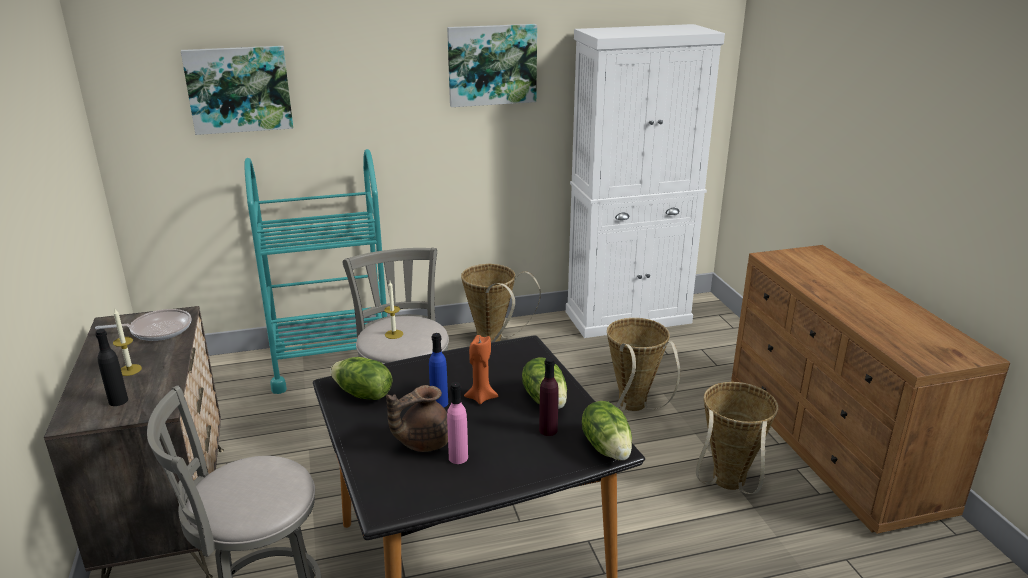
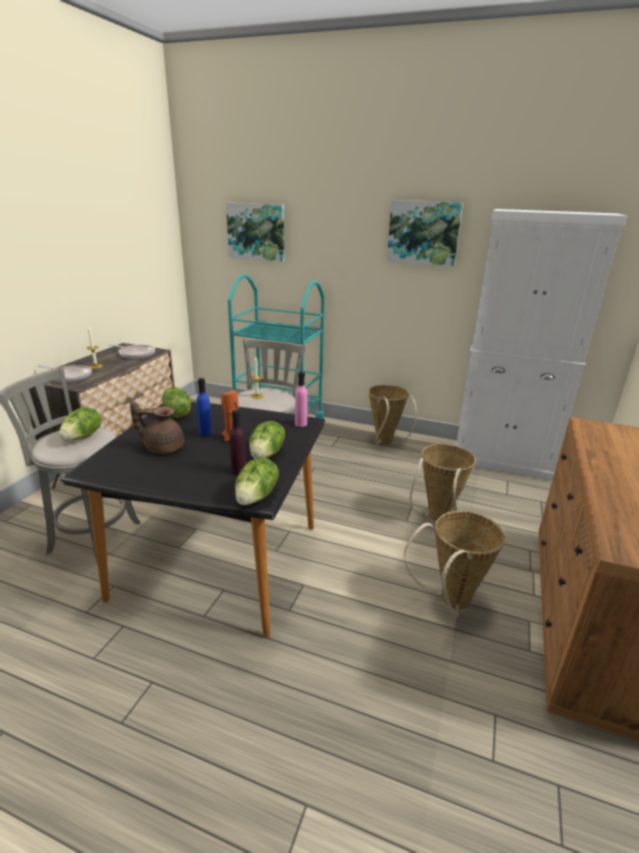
camera: 35 degrees right, 0 degrees up
black bottle [95,329,128,406] -> frying pan [38,365,92,383]
pink bottle [447,382,468,464] -> pink bottle moved to [295,372,308,427]
none -> lettuce [59,407,102,441]

